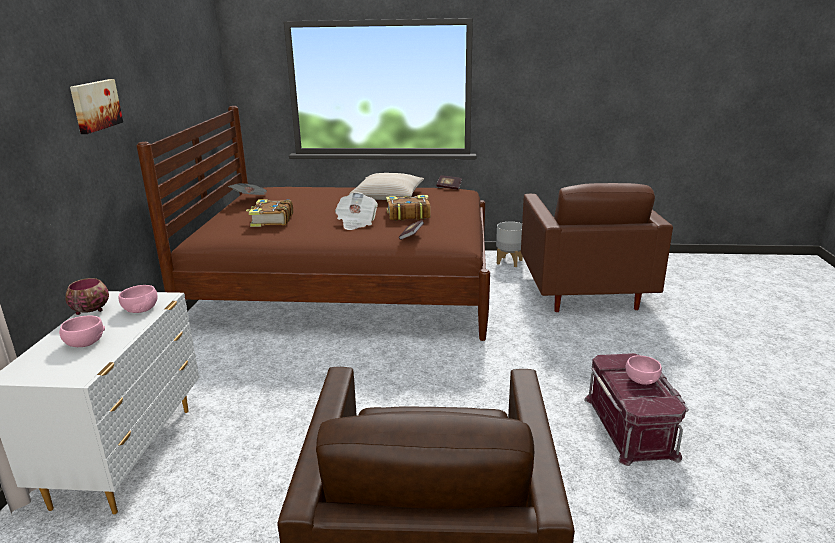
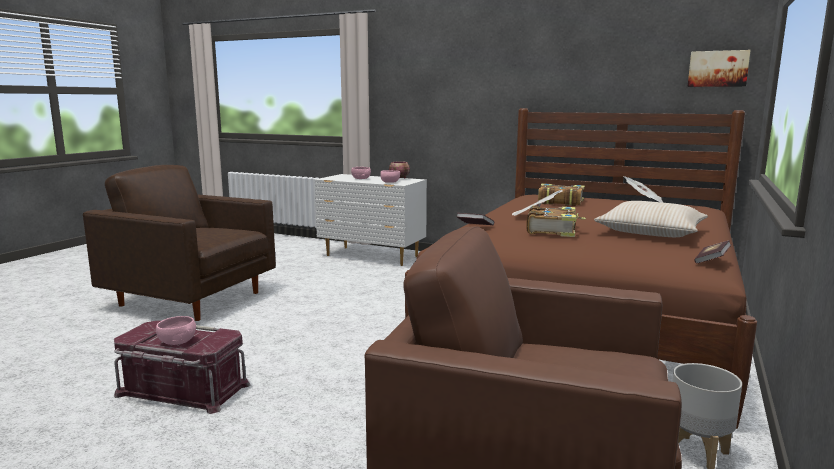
camera: 110 degrees right, 10 degrees down
picture [70,79,123,134] -> picture moved to [688,50,751,87]

